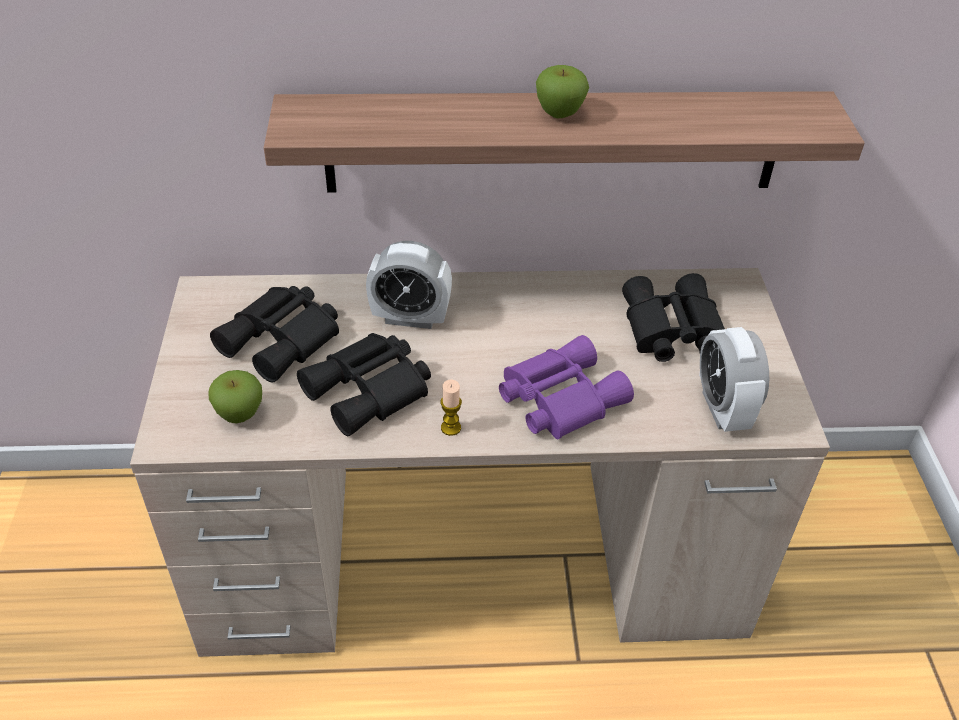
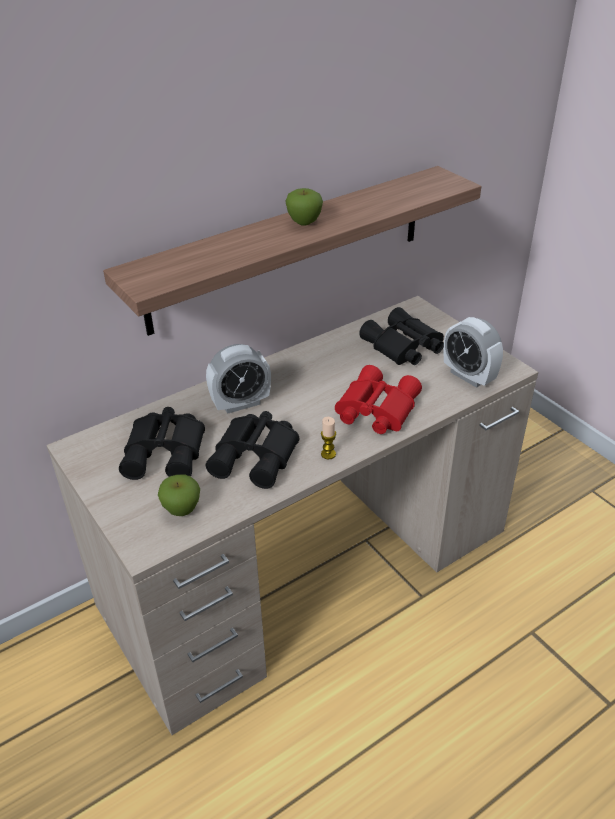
camera: 30 degrees left, 5 degrees down
purple binoculars [499,335,634,439] -> red binoculars [335,365,422,434]

